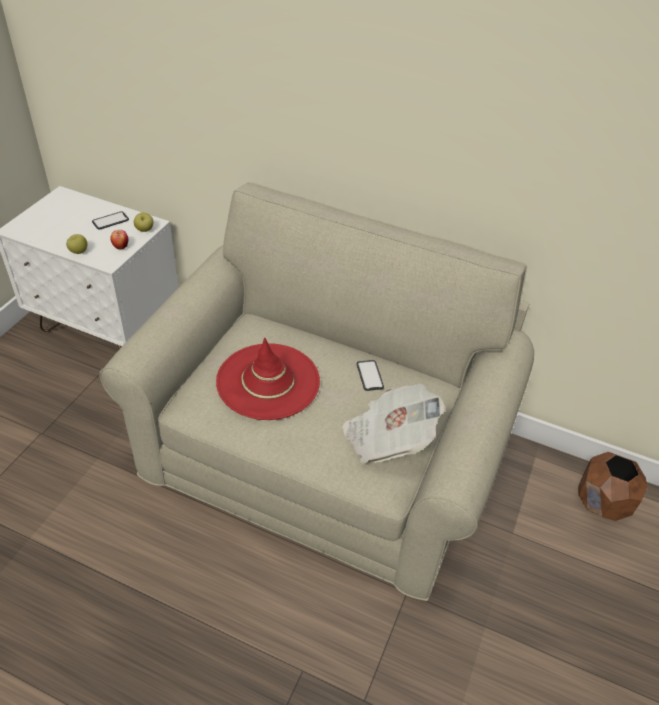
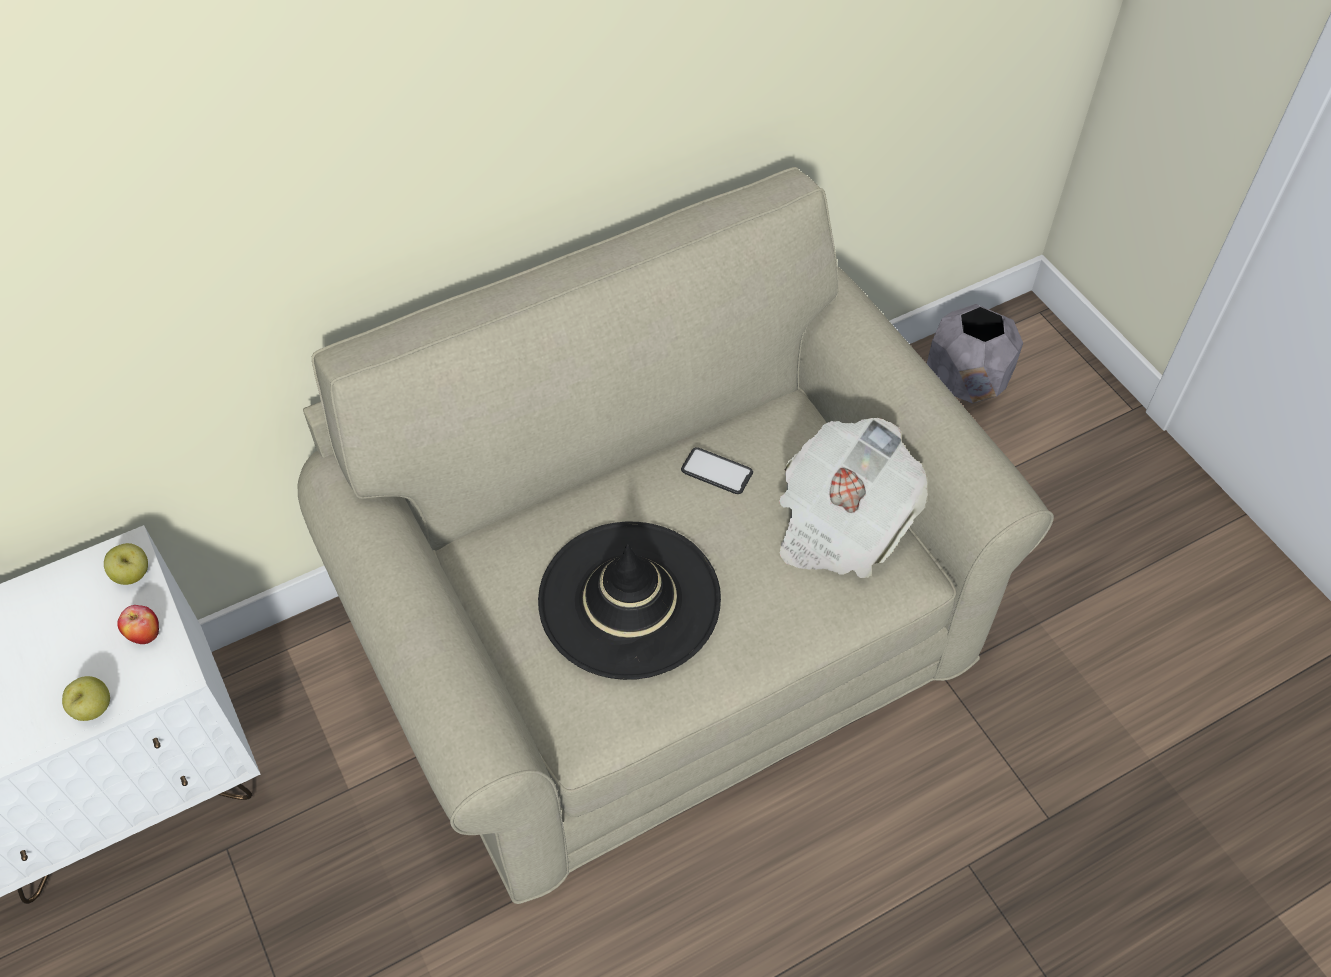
camera: 50 degrees left, 10 degrees up
phone [92,211,129,229] -> none
red hat [216,338,320,420] -> black hat [538,522,721,680]
brown planter [578,452,648,521] -> grey planter [927,304,1023,404]

